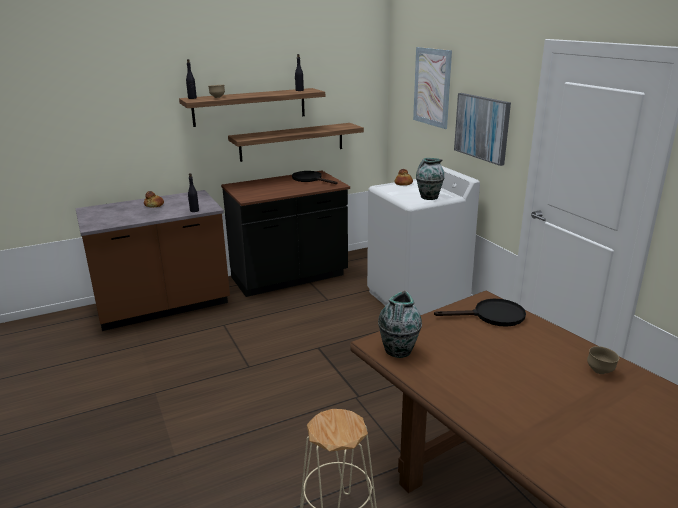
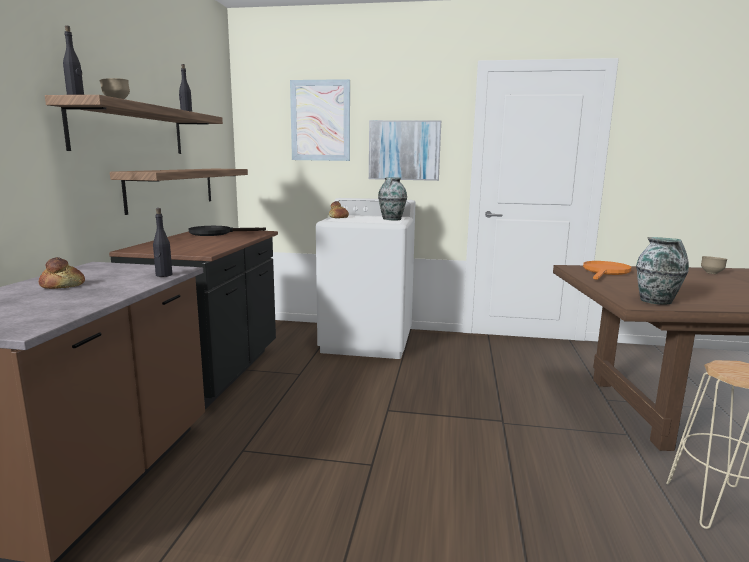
camera: 55 degrees left, 10 degrees down
black frying pan [434,299,526,327] -> orange frying pan [583,261,631,280]

